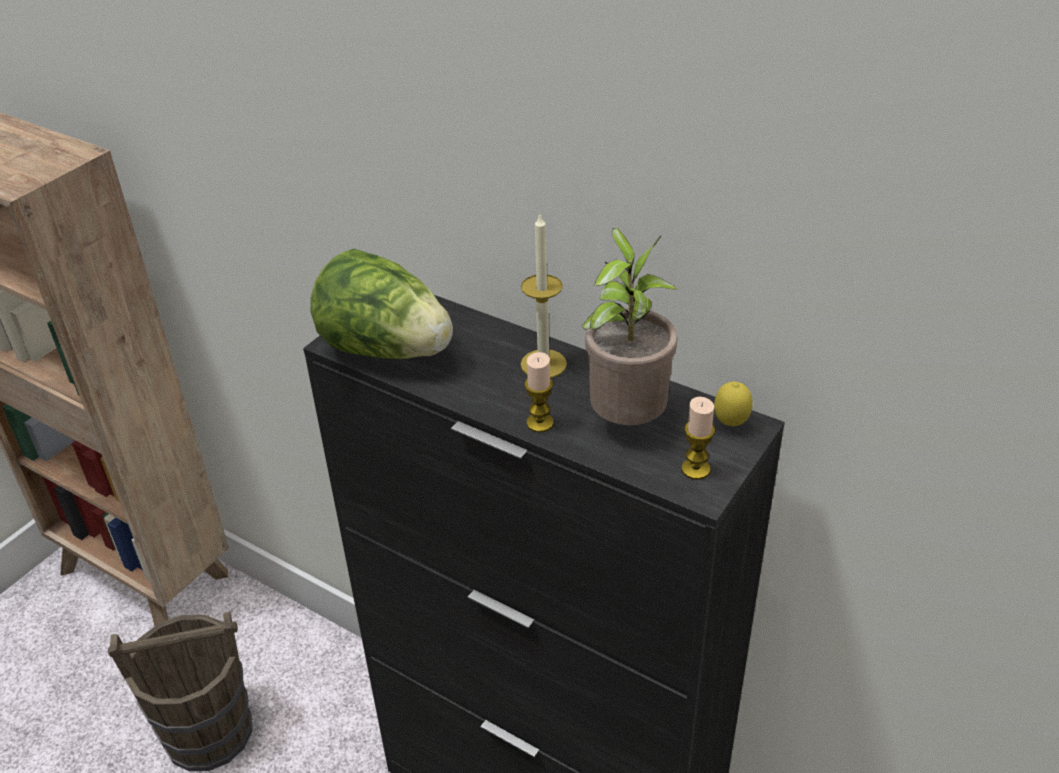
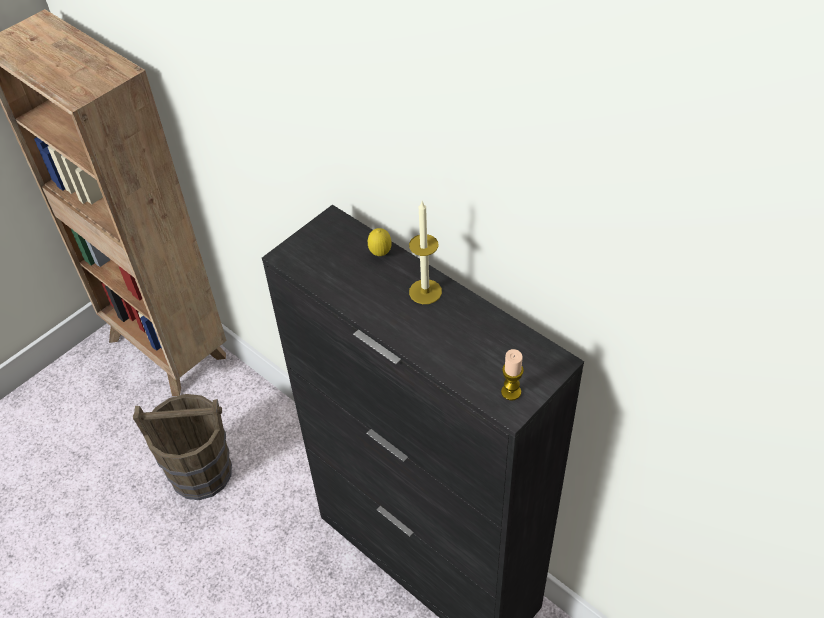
camera: 10 degrees right, 10 degrees up
lettuce [311,249,453,359] -> none
candle [525,352,554,432] -> none
potted plant [582,228,678,425] -> none
lemon [714,382,752,426] -> lemon moved to [368,228,392,256]

